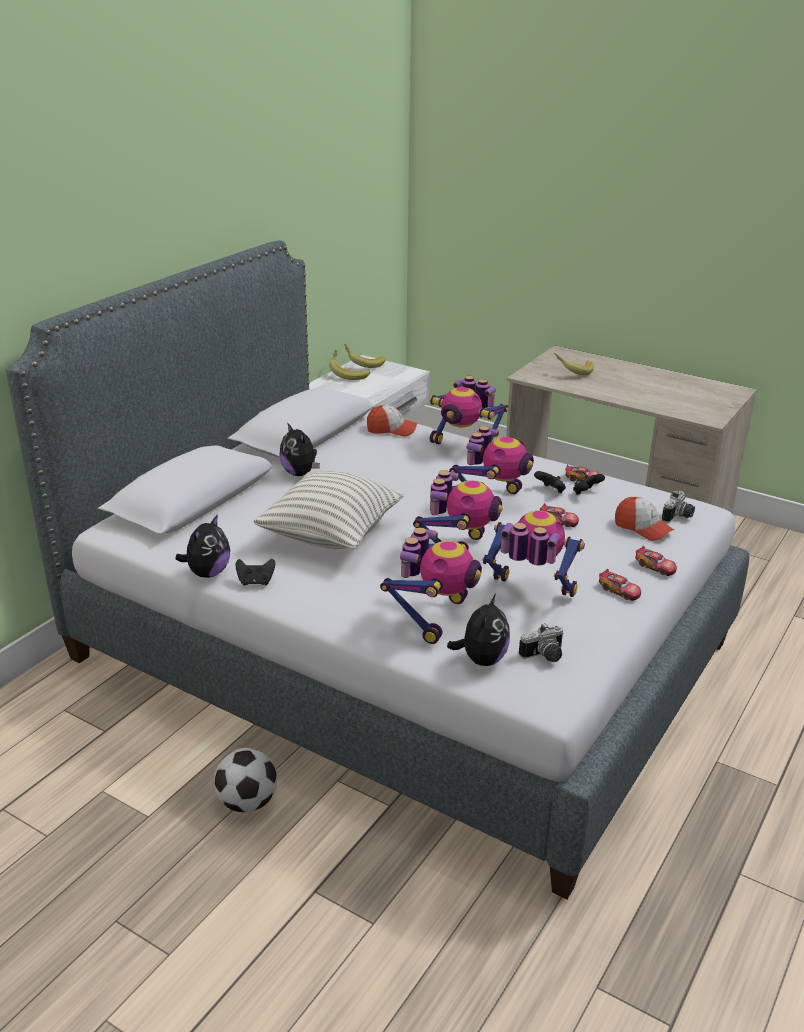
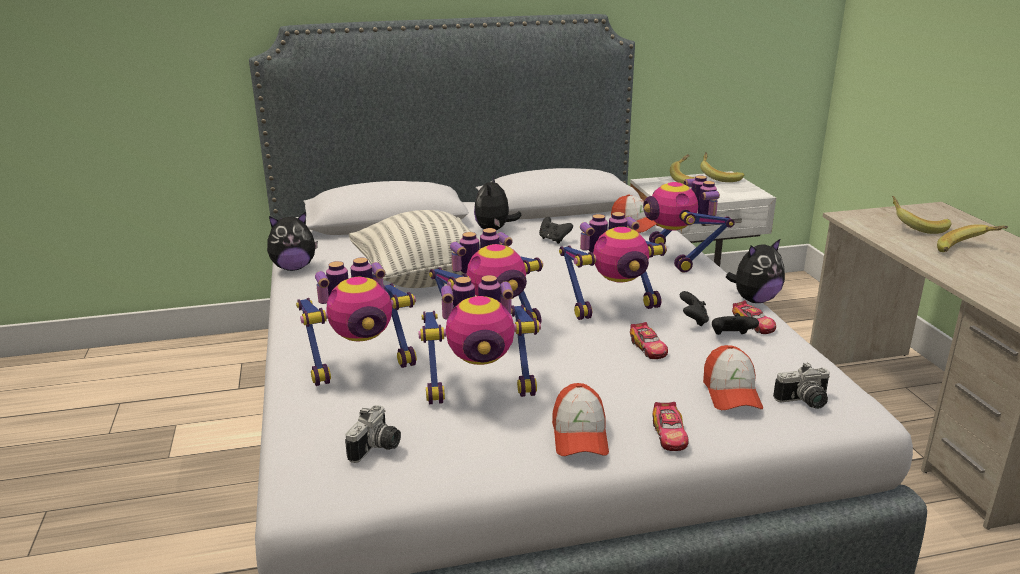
camera: 45 degrees right, 5 degrees down
football [214,748,277,813] -> none
black game controller [235,559,275,585] -> black game controller moved to [539,217,573,244]
plush toy [447,593,510,666] -> plush toy moved to [726,238,785,303]
toy robot [482,511,585,597] -> toy robot turned 105 degrees clockwise [418,275,541,404]
camera [519,624,564,662] -> camera turned 90 degrees counterclockwise [345,405,401,463]
toy car [599,569,641,601] -> cap [552,383,609,456]
none -> banana [937,225,1008,252]

